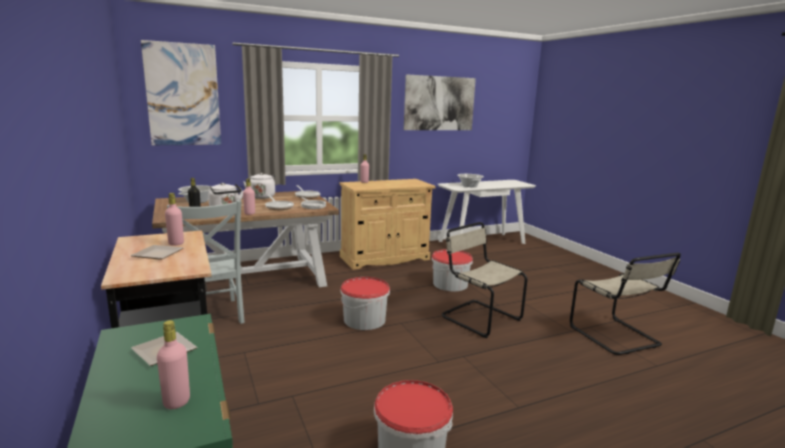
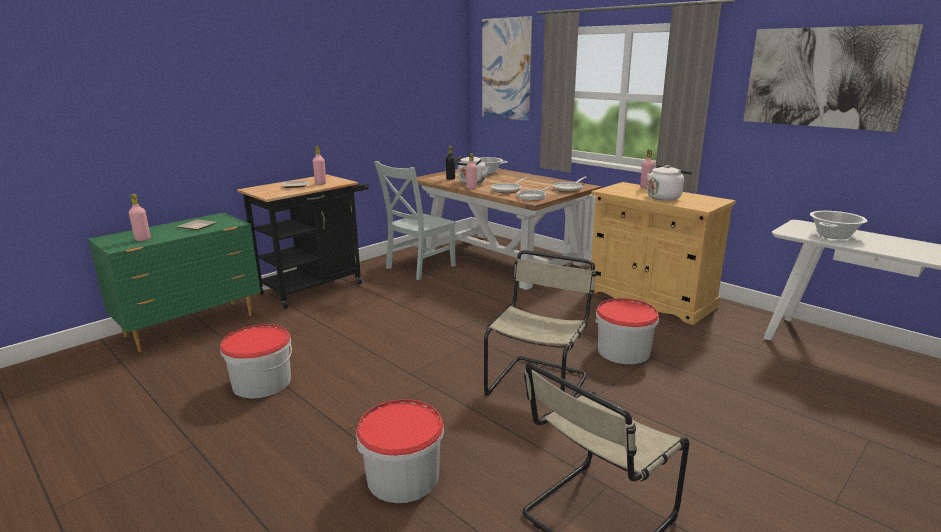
camera: 70 degrees right, 5 degrees up
white kettle [243,173,275,199] -> white kettle moved to [647,165,692,201]
bucket [340,277,390,330] -> bucket moved to [356,399,444,503]

